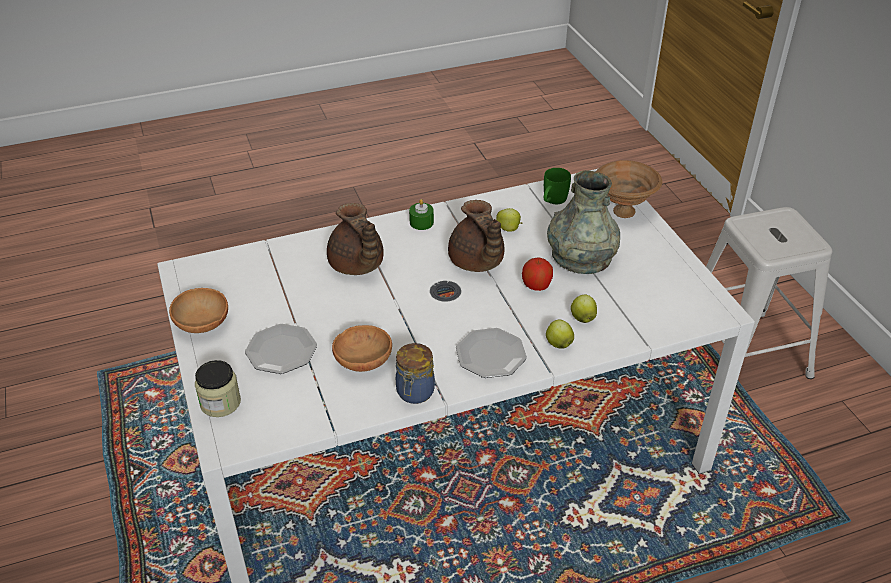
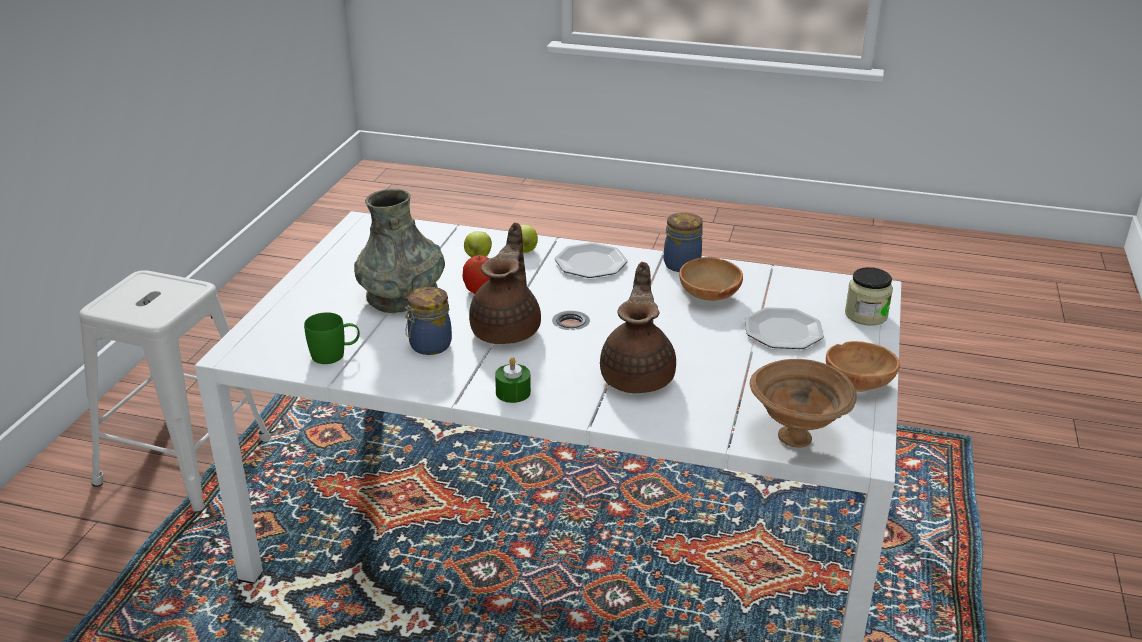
camera: 145 degrees left, 10 degrees down
apple [496,208,522,232] -> jar [405,287,452,355]
brown bowl [596,160,662,218] -> brown bowl moved to [750,359,857,448]

